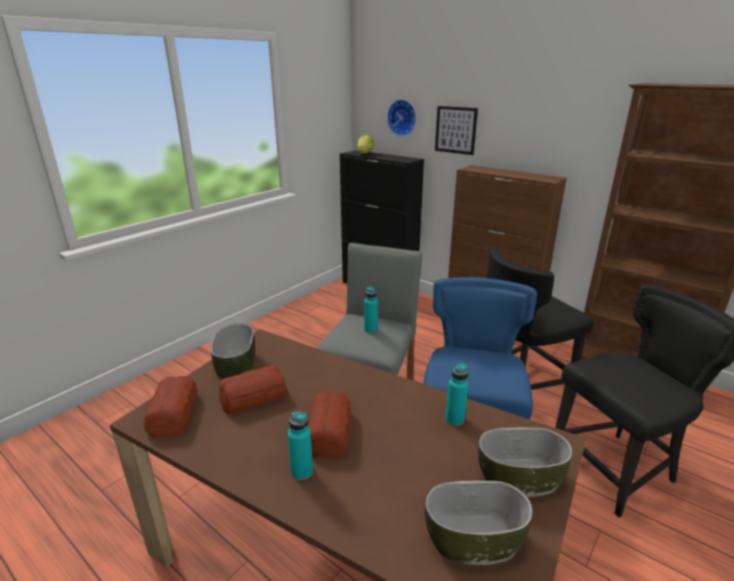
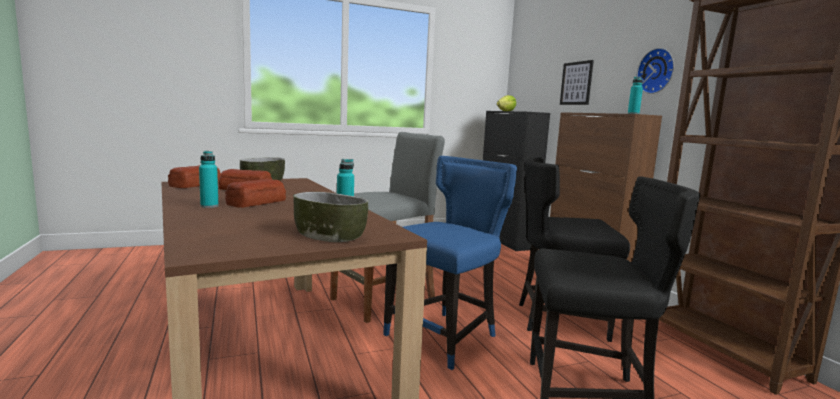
camera: 30 degrees right, 15 degrees down
turquoise bottle [364,286,378,333] -> turquoise bottle moved to [628,77,643,114]
wall clock [387,99,416,137] -> wall clock moved to [637,48,674,94]
bowl [425,481,533,565] -> none

